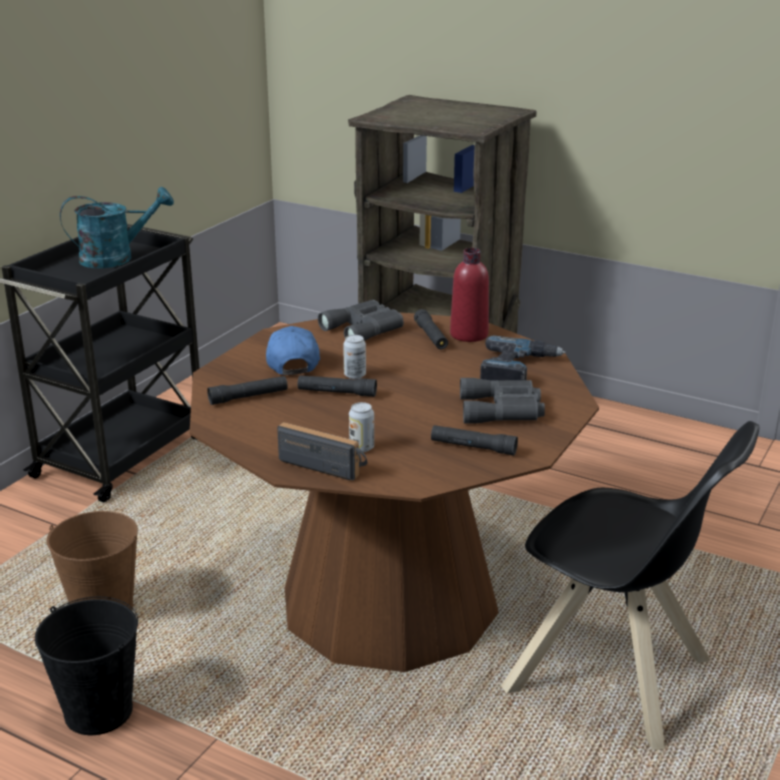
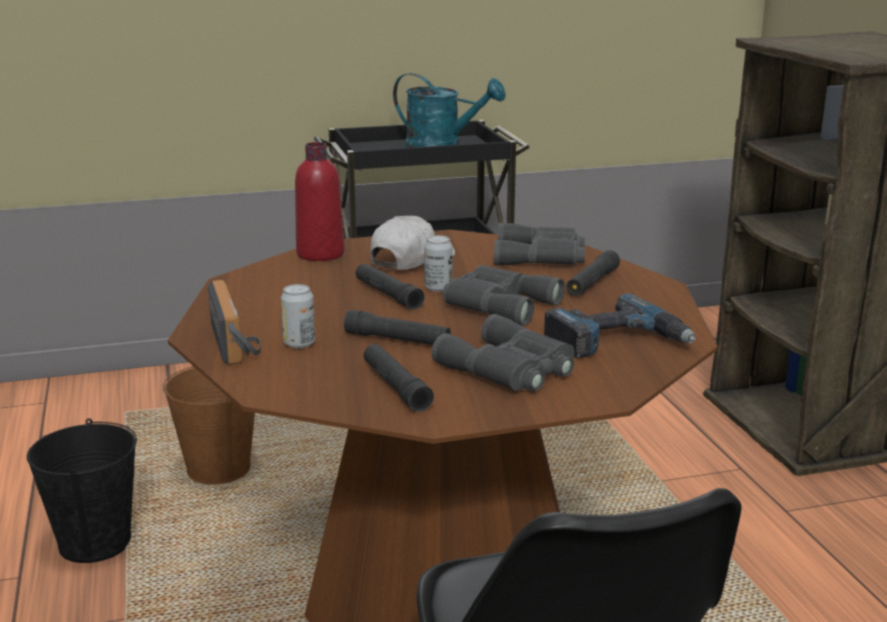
camera: 45 degrees right, 5 degrees down
black flashlight [207,376,288,405] -> black flashlight moved to [344,310,451,345]
blue cap [266,326,320,375] -> white cap [370,216,455,270]
red bottle [450,248,489,342] -> red bottle moved to [295,142,345,261]
none -> grey binoculars [443,265,565,326]

